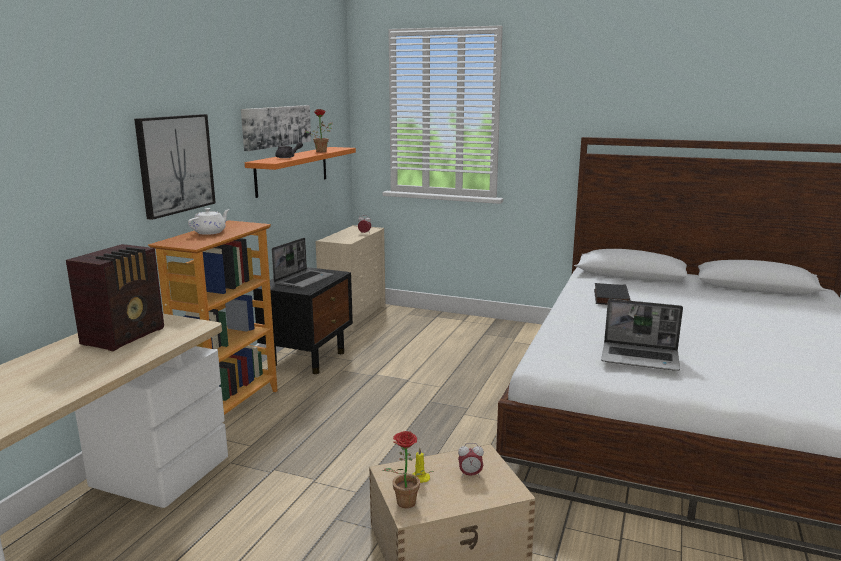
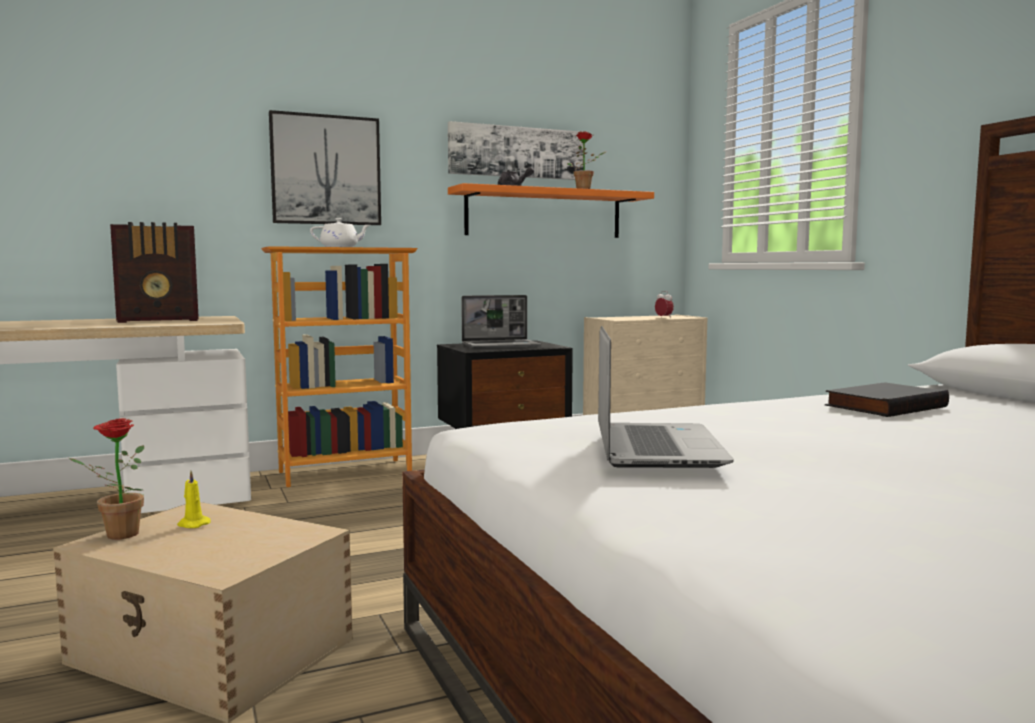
camera: 45 degrees right, 10 degrees down
alarm clock [458,443,484,477] -> none
laptop [601,299,683,371] -> laptop turned 150 degrees counterclockwise [598,326,734,468]

